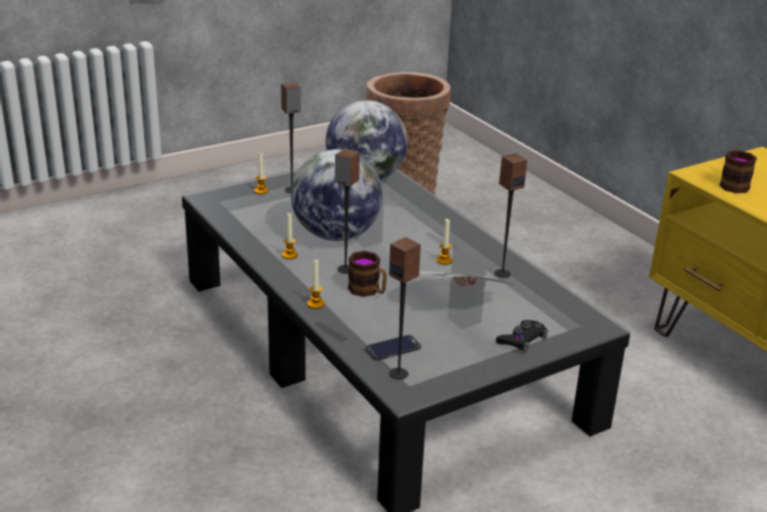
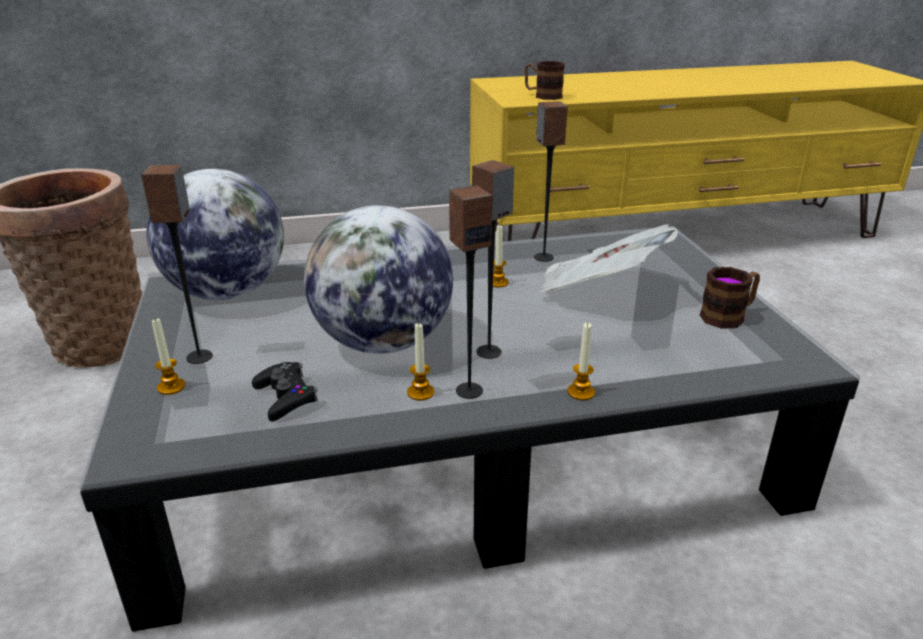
camera: 70 degrees left, 0 degrees up
mug [348,251,387,297] -> mug moved to [700,267,760,329]
phone [366,335,421,360] -> none
speaker [389,237,421,380] -> speaker moved to [449,185,492,399]
black game controller [496,320,548,352] -> black game controller moved to [252,362,318,421]

